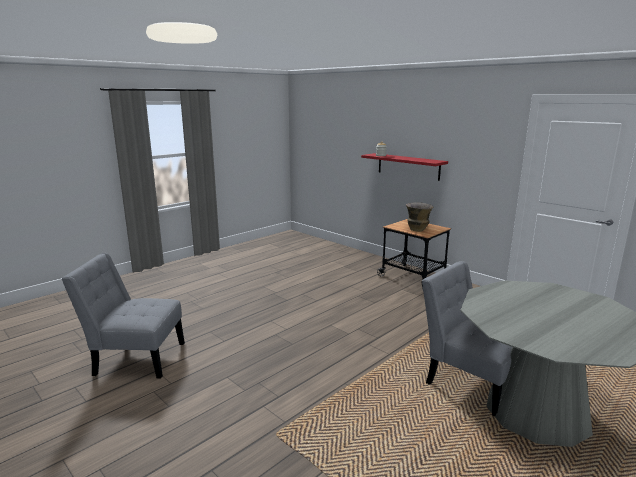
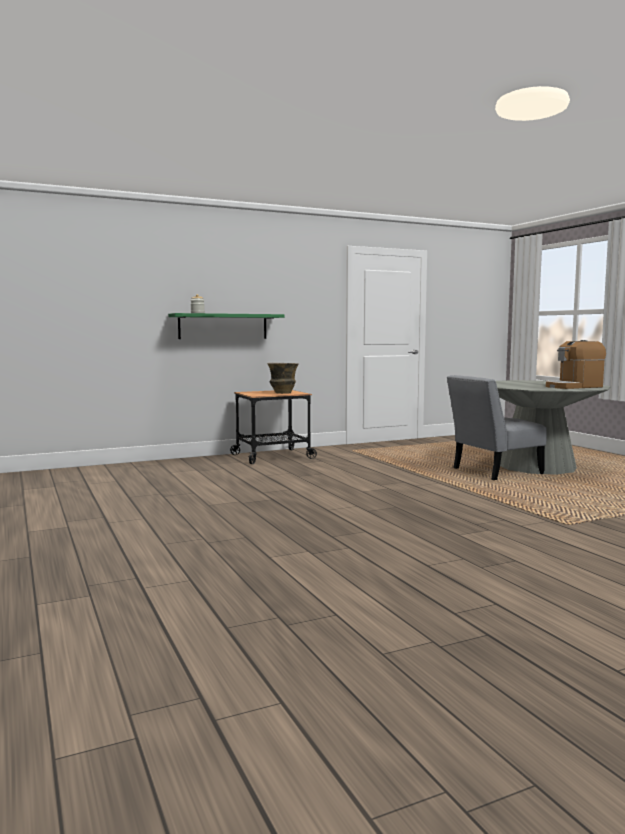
camera: 70 degrees left, 10 degrees down
grey chair [62,253,185,379] -> none
red shelf [361,153,448,181] -> green shelf [168,313,284,339]
none -> coffee machine [546,340,606,389]

